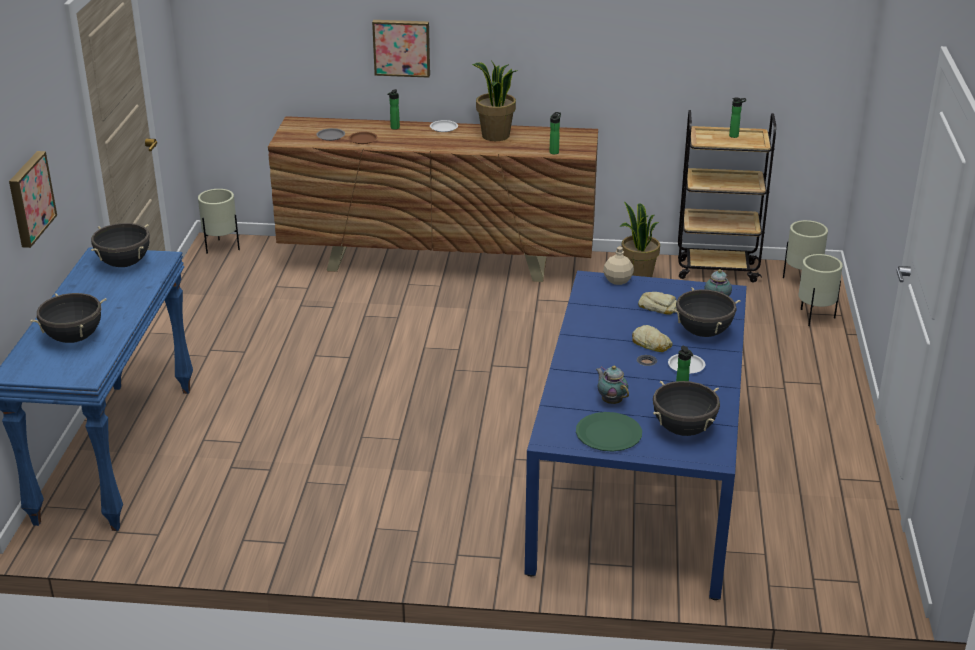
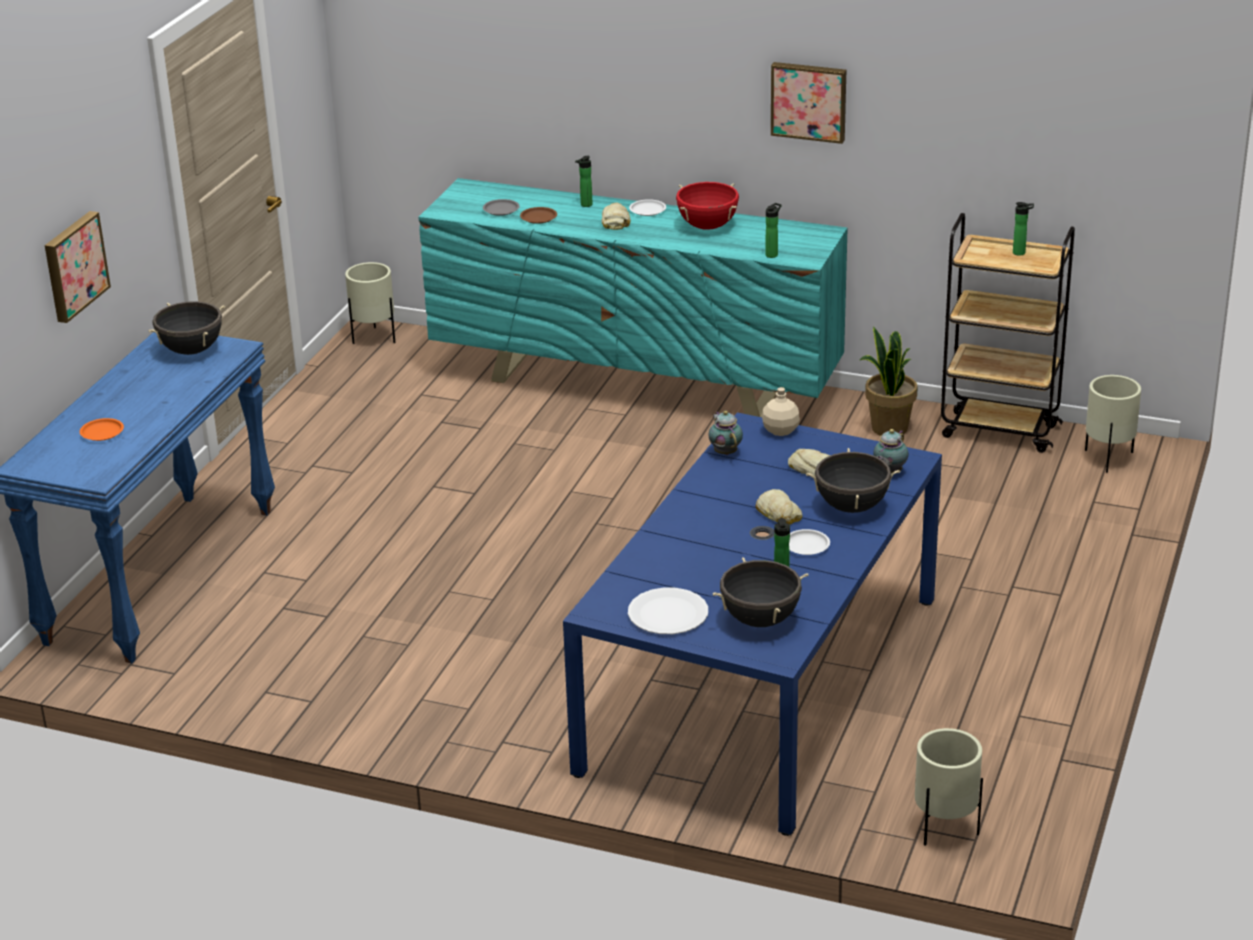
camera: 15 degrees right, 0 degrees up
black cooking pot [30,293,107,343] -> orange plate [80,418,124,441]
brown cabinet [268,116,598,282] -> turquoise cabinet [418,178,848,417]
picture [372,20,430,78] -> picture moved to [771,62,846,144]
potted plant [471,61,517,141] -> red cooking pot [676,182,739,230]
green plate [576,412,642,452] -> white plate [628,588,708,634]
teapot [596,366,629,404] -> teapot moved to [708,411,743,455]
beige planter [798,254,843,326] -> beige planter moved to [915,728,983,846]
none -> bread [602,203,631,230]

